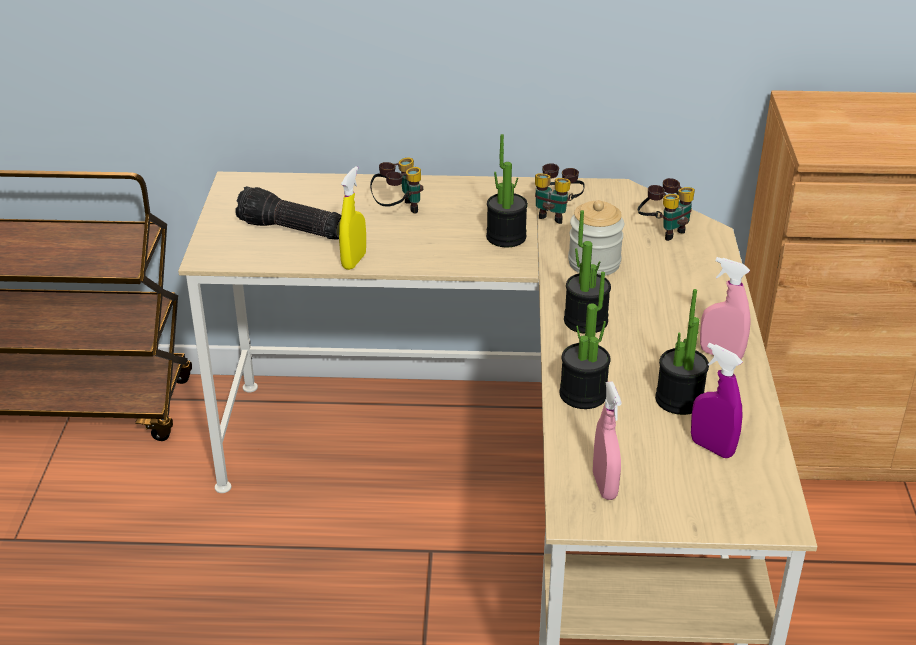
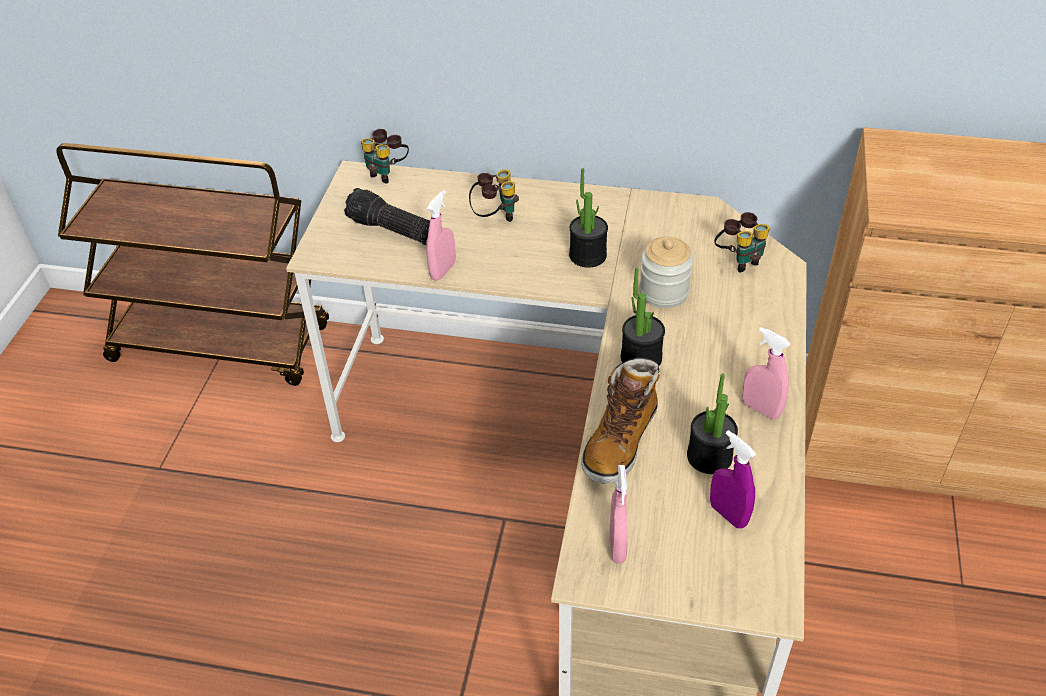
camera: 10 degrees right, 10 degrees up
yellow spray bottle [339,166,366,270] -> pink spray bottle [426,190,456,281]
binoculars [535,163,585,224] -> binoculars moved to [361,129,409,184]
potted plant [560,272,610,409] -> boot [581,357,660,484]

